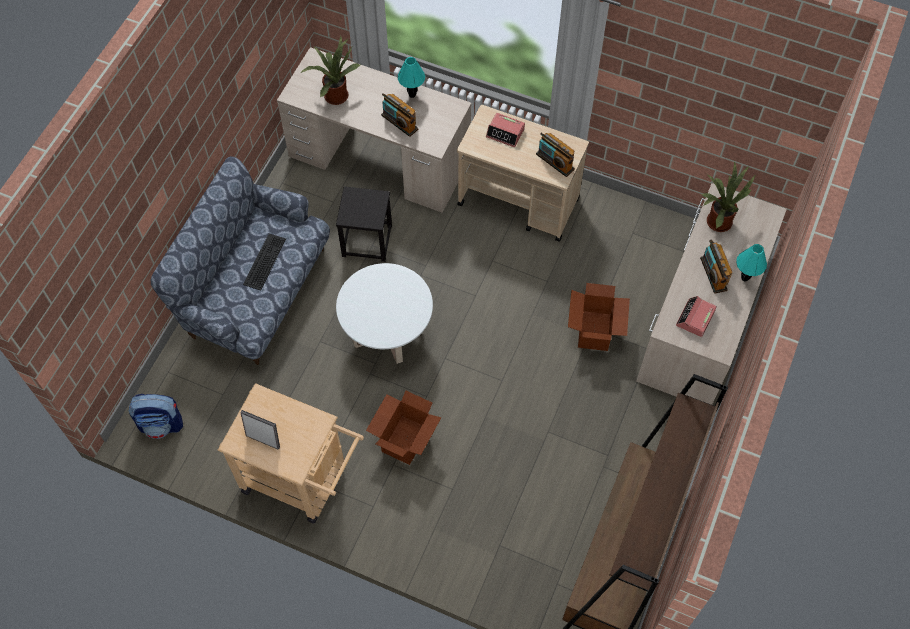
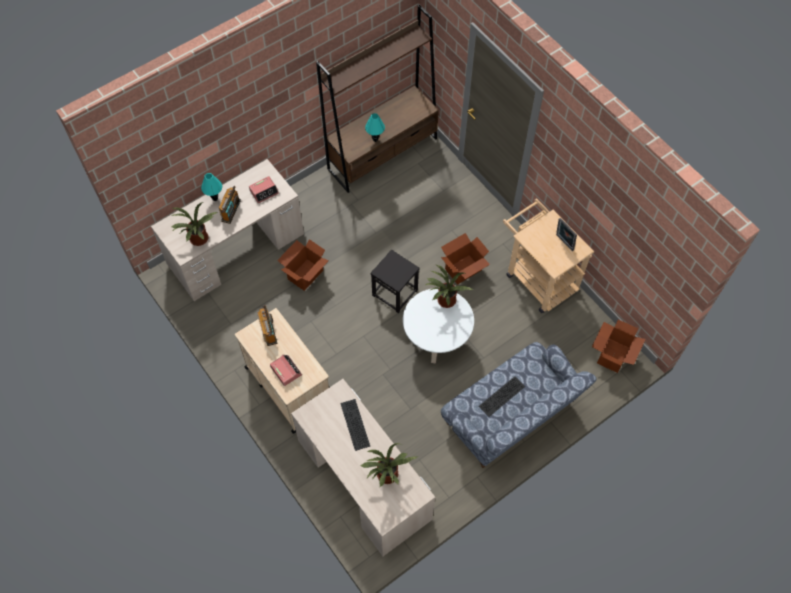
camera: 150 degrees left, 0 degrees up
backpack [129,394,183,439] -> cardboard box [592,319,646,373]
black stool [336,186,392,262] -> black stool moved to [370,250,420,313]
radio [381,93,418,137] -> keyboard [340,399,370,451]
turquoise table lamp [398,57,425,98] -> turquoise table lamp moved to [365,113,385,142]
none -> potted plant [426,265,474,308]

